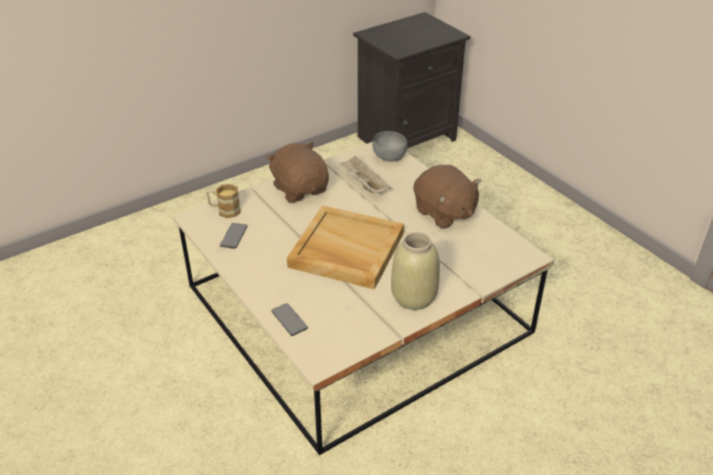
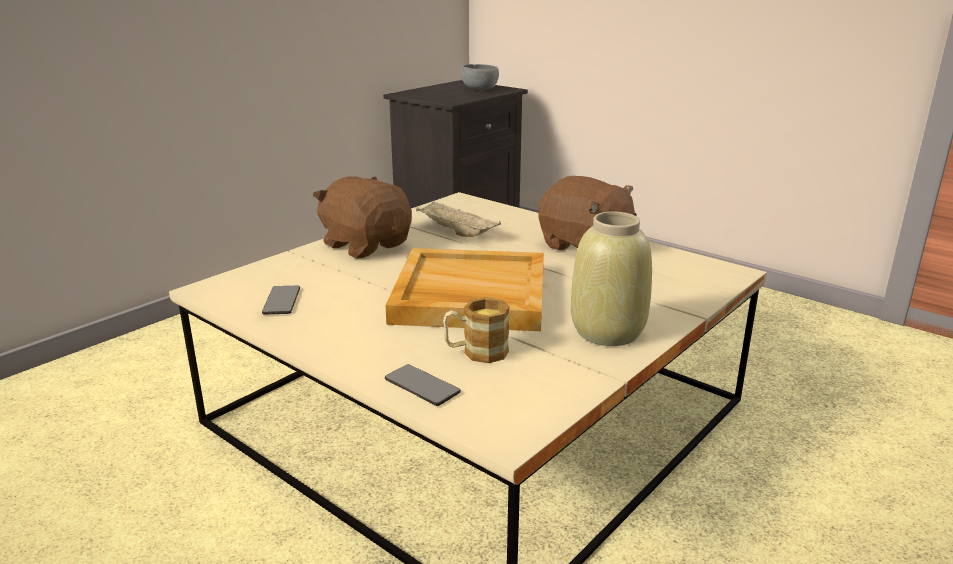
camera: 15 degrees left, 15 degrees down
mug [206,184,241,218] -> mug moved to [443,297,510,363]
grey bowl [372,131,407,162] -> grey bowl moved to [461,64,499,91]

